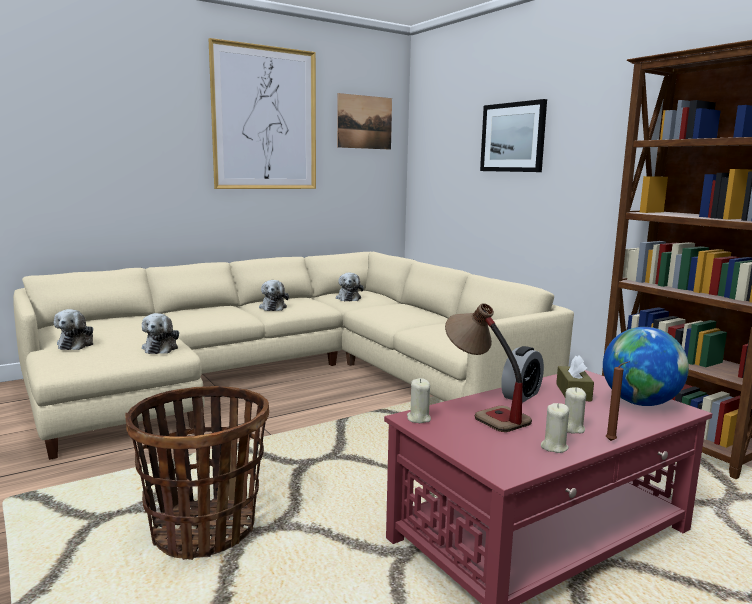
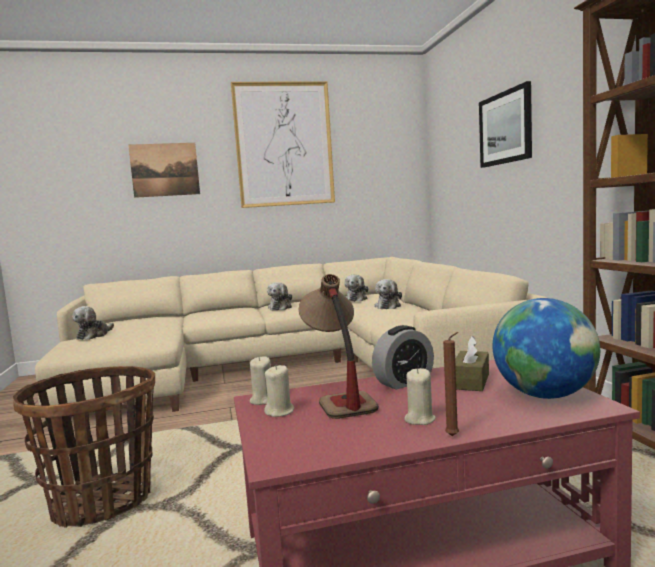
camera: 20 degrees right, 5 degrees down
plush toy [142,313,179,354] -> plush toy moved to [374,279,402,309]
picture [337,93,392,150] -> picture moved to [128,143,200,198]
beige candle [541,403,569,453] -> beige candle moved to [264,365,294,417]

